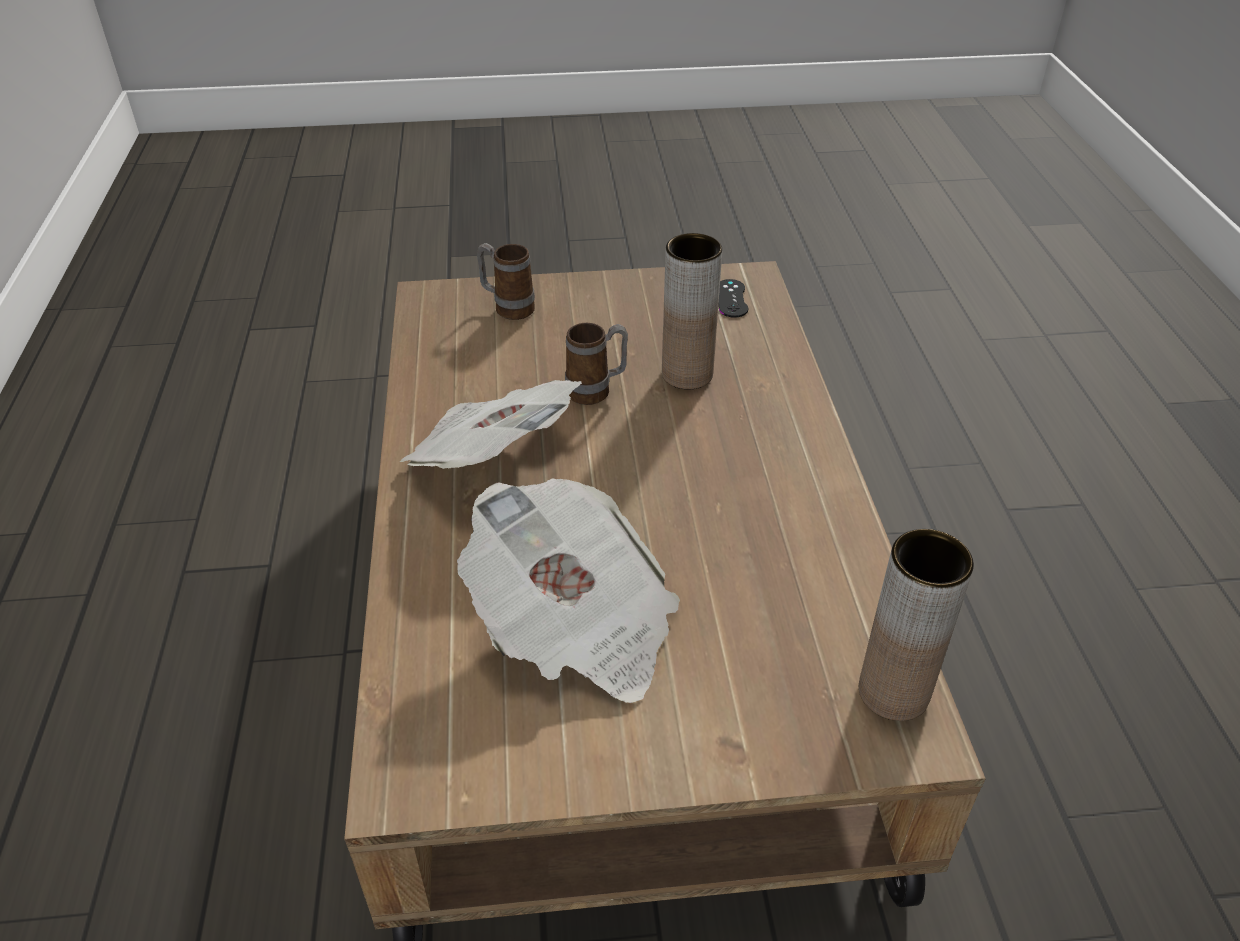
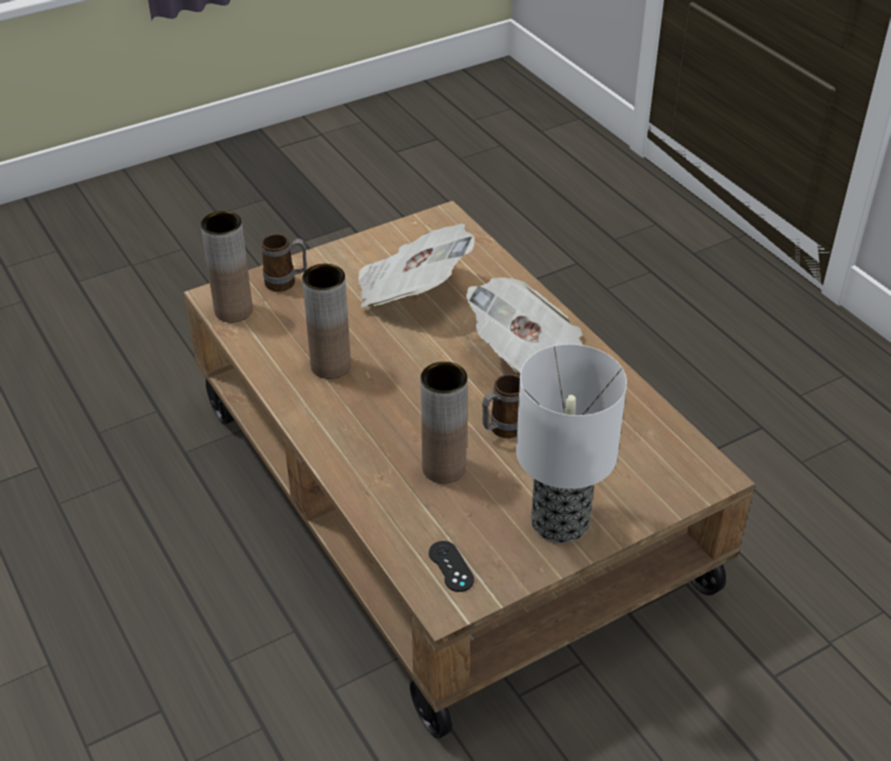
camera: 155 degrees right, 0 degrees up
mug [477,243,535,320] -> mug moved to [261,234,307,292]
none -> brown vase [302,264,351,379]
none -> table lamp [516,344,627,543]

